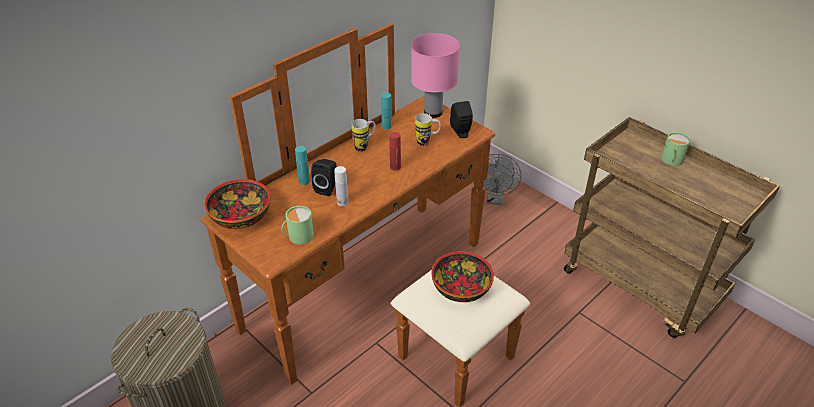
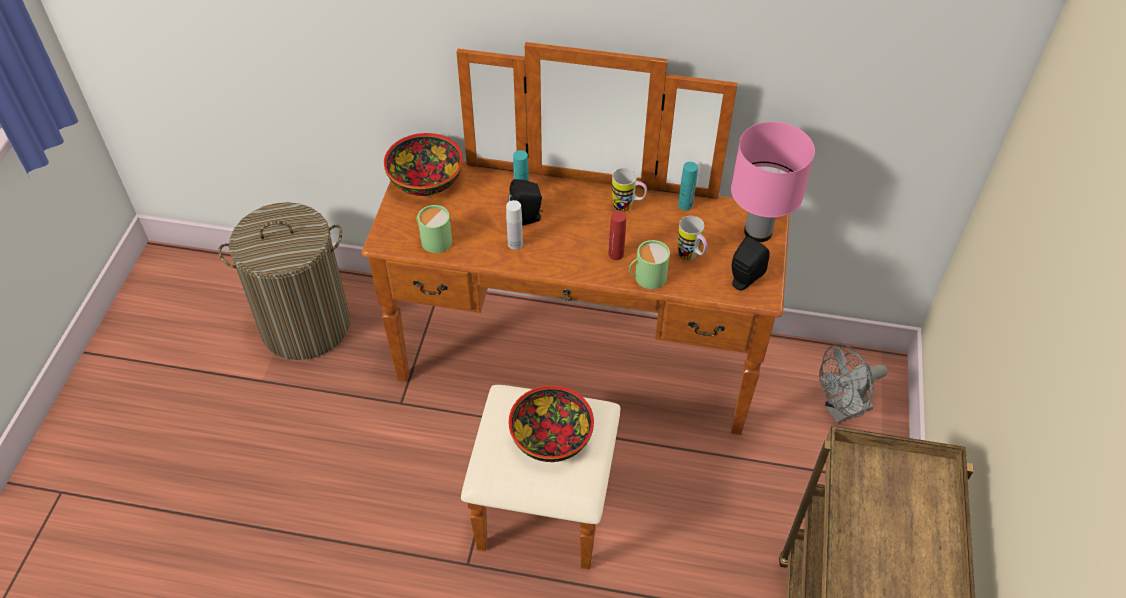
camera: 55 degrees right, 10 degrees up
green mug [661,132,691,166] -> green mug moved to [629,240,670,289]

